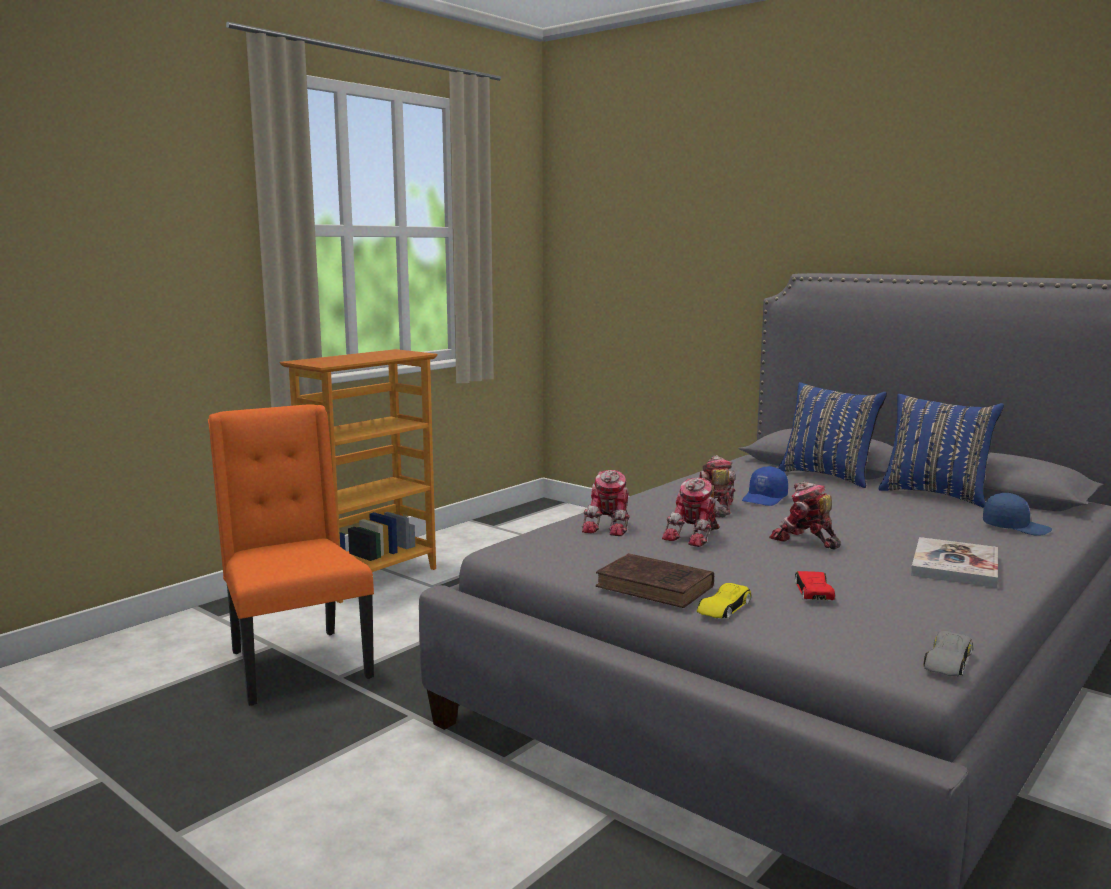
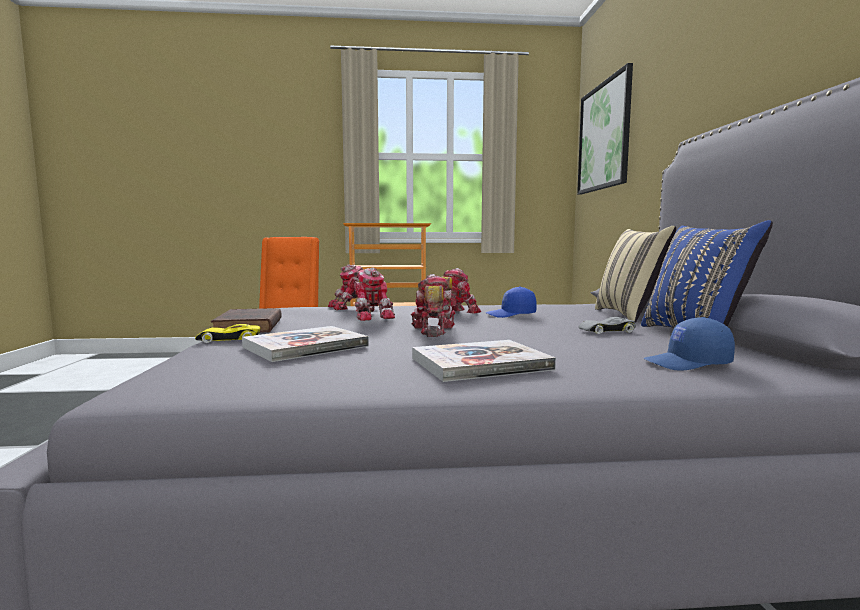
camera: 45 degrees right, 5 degrees down
toy robot [662,478,720,547] -> toy robot turned 105 degrees counterclockwise [354,268,395,321]
blue pillow [778,382,887,488] -> beige pillow [595,226,676,323]
red toy car [795,571,835,601] -> book [242,326,369,362]
grey toy car [923,631,973,677] -> grey toy car moved to [579,317,636,334]
blue cap [983,493,1052,536] -> blue cap turned 105 degrees clockwise [644,317,735,371]
none -> picture [577,63,633,194]

